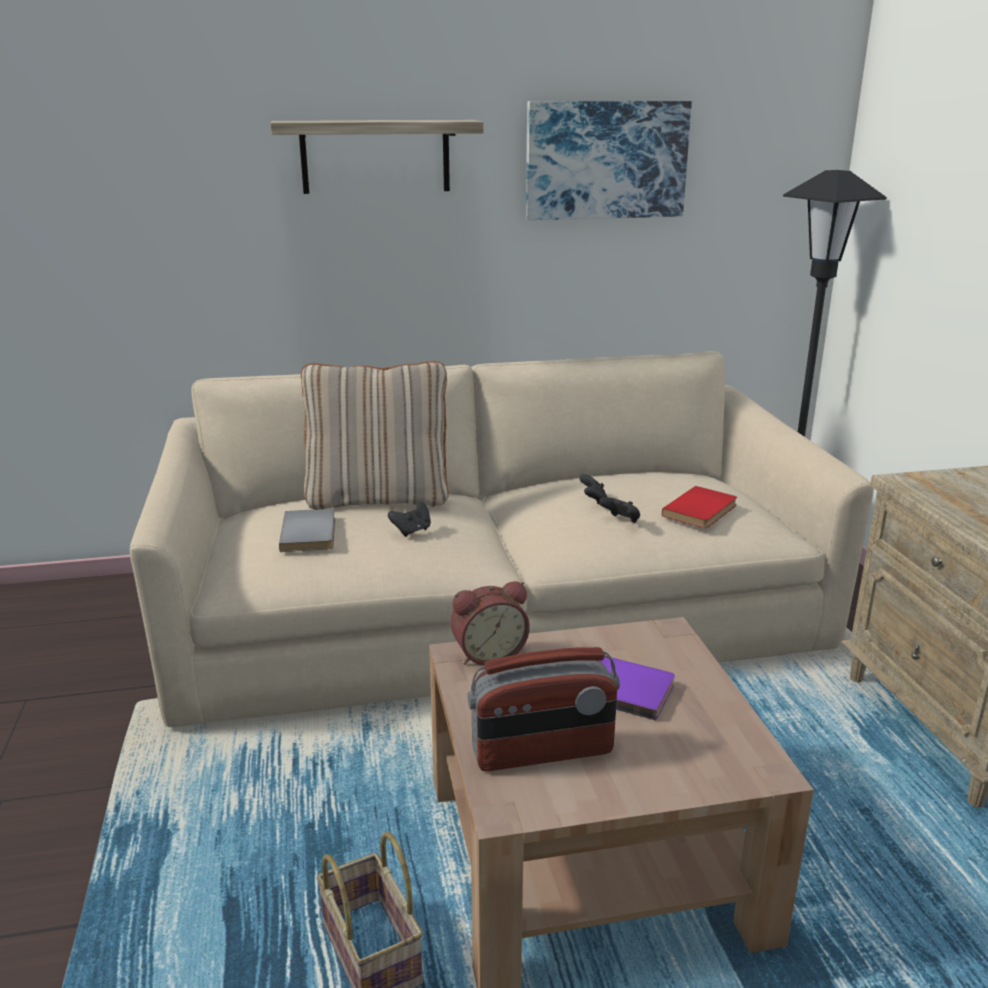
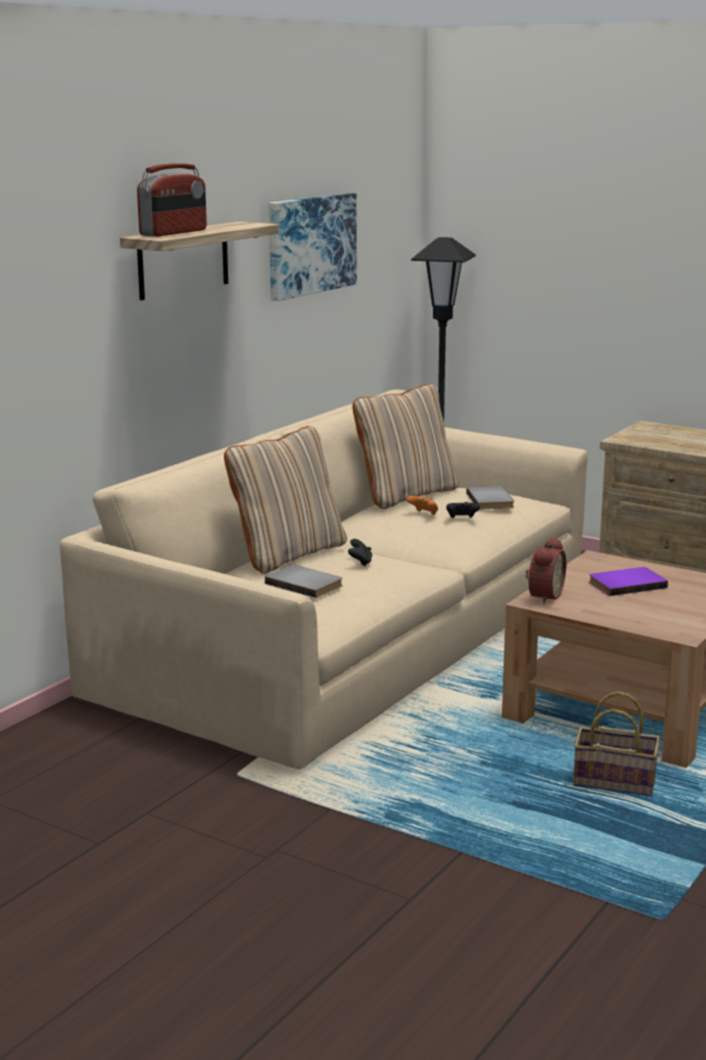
camera: 45 degrees left, 5 degrees down
radio [467,647,620,771] -> radio moved to [137,163,207,237]
black game controller [579,474,607,506] -> orange game controller [406,495,438,515]
red book [662,486,737,528] -> grey book [466,486,514,510]
none -> beige pillow [352,384,459,509]

